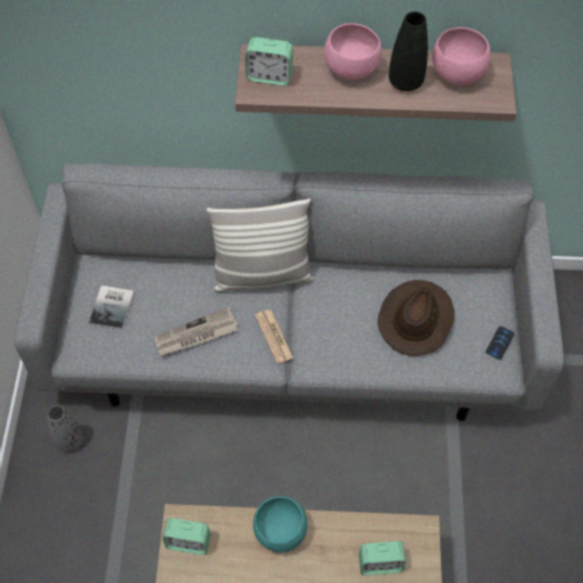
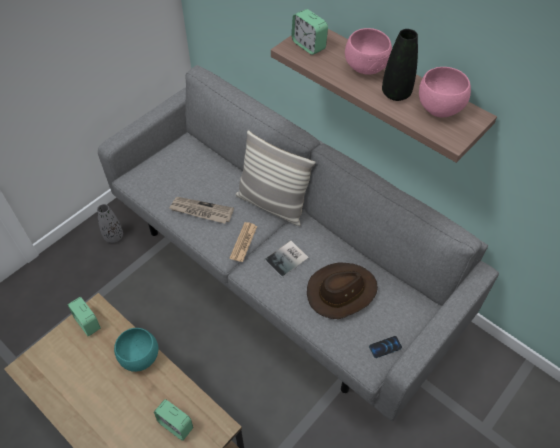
camera: 40 degrees right, 5 degrees down
book [89,285,134,329] -> book moved to [265,241,309,278]

